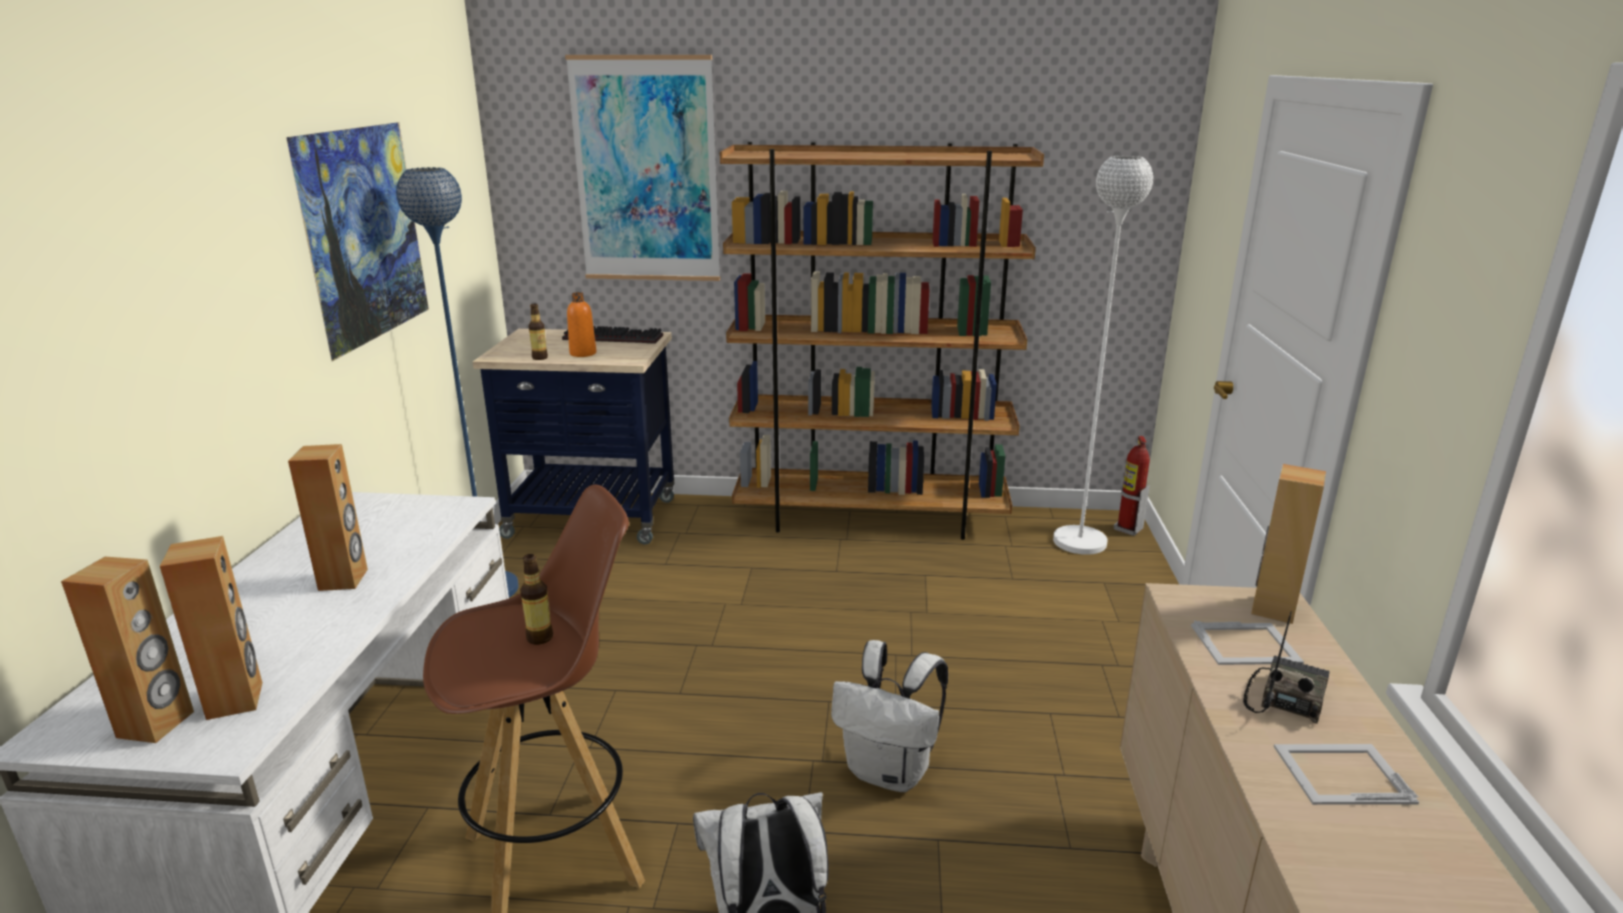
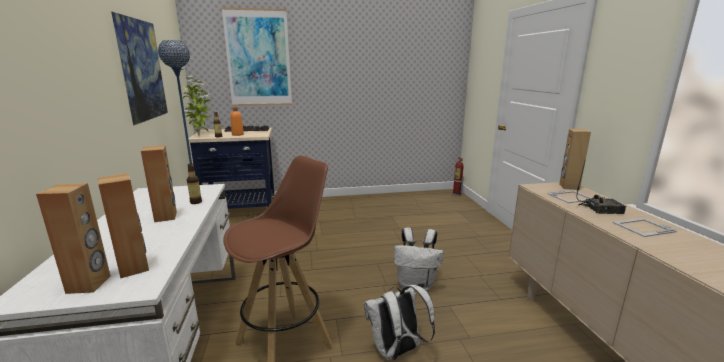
camera: 15 degrees left, 5 degrees down
bottle [520,554,553,645] -> bottle moved to [187,164,202,204]
brown bookcase [720,142,1044,540] -> none
white floor lamp [1053,156,1153,555] -> none
radio [1243,611,1330,724] -> radio turned 75 degrees clockwise [576,159,626,214]
none -> potted plant [183,76,211,135]

